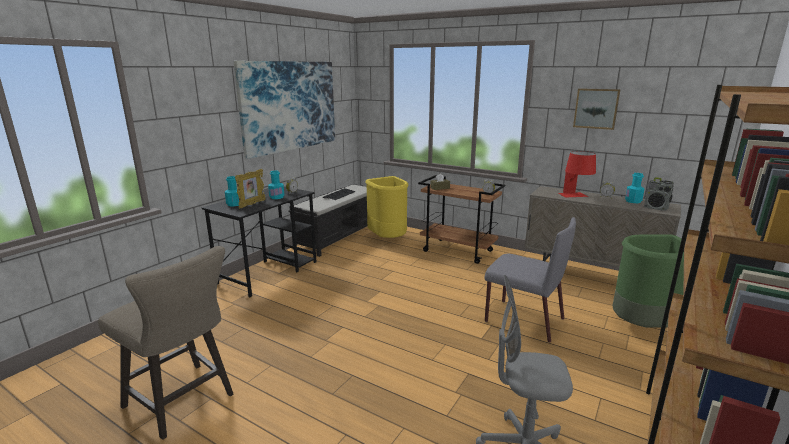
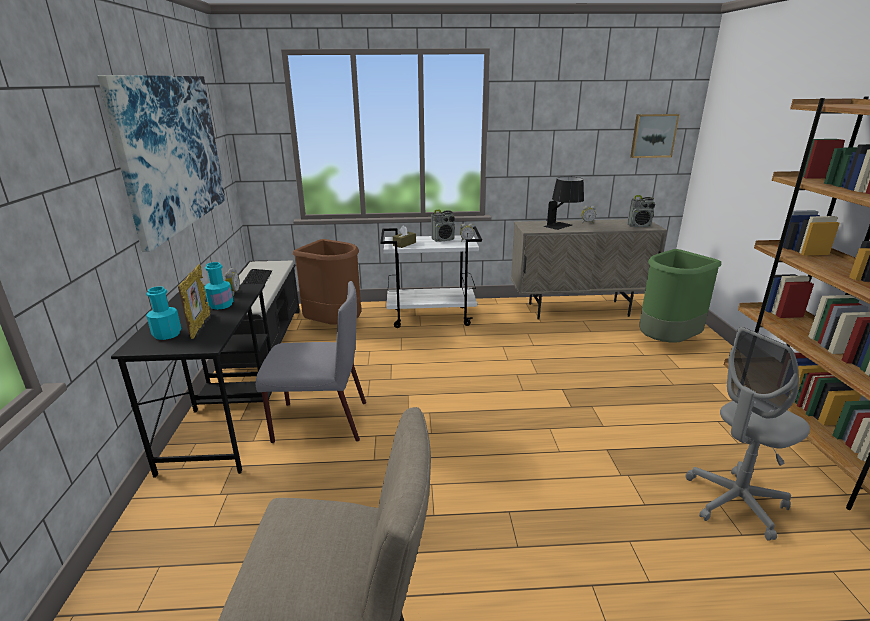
camera: 35 degrees left, 5 degrees up
yellow trash can [365,176,409,238] -> brown trash can [293,239,361,324]
brown cart [418,175,505,264] -> white cart [381,226,482,328]
grey chair [484,217,576,343] -> grey chair moved to [256,281,366,443]
red table lamp [558,151,596,197] -> black table lamp [544,176,584,230]
picture [573,88,621,130] -> picture moved to [630,114,680,158]
turquoise bottle [625,173,644,203] -> none
none -> radio [431,210,455,242]

